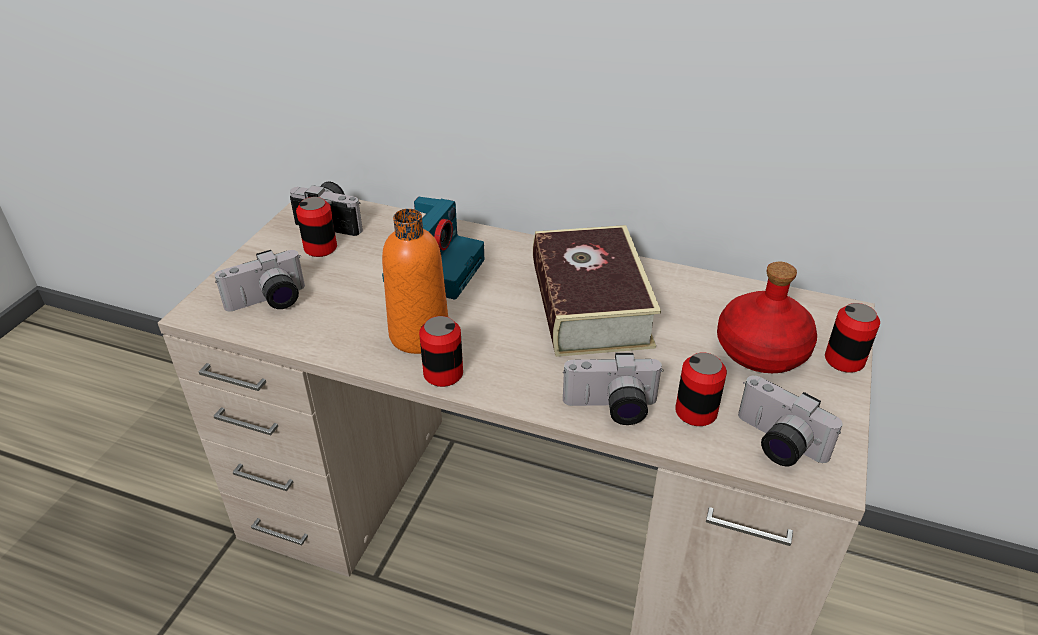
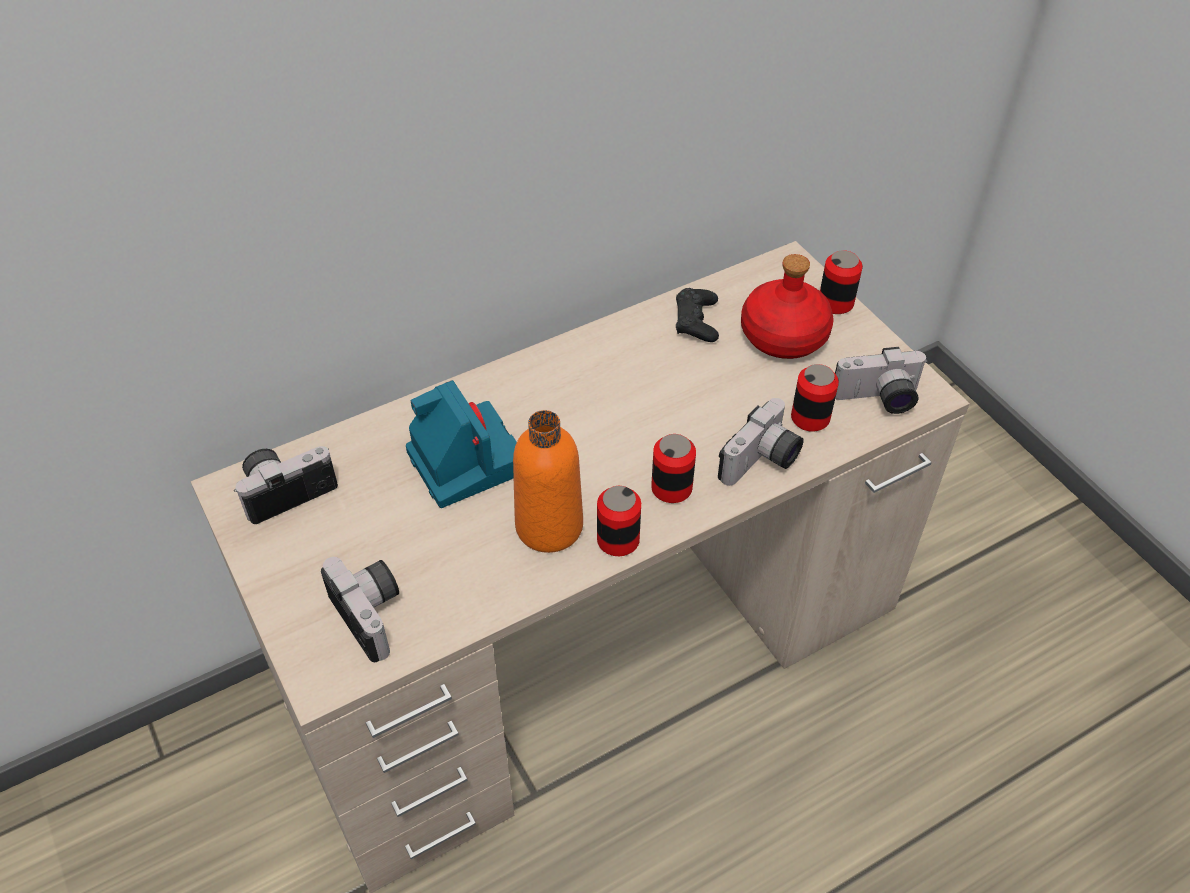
camera: 50 degrees left, 10 degrees up
camera [215,250,305,311] -> camera turned 45 degrees counterclockwise [321,557,399,662]
can [296,197,337,257] -> can moved to [651,434,696,503]
book [533,225,661,357] -> none
none -> black game controller [676,288,719,342]

